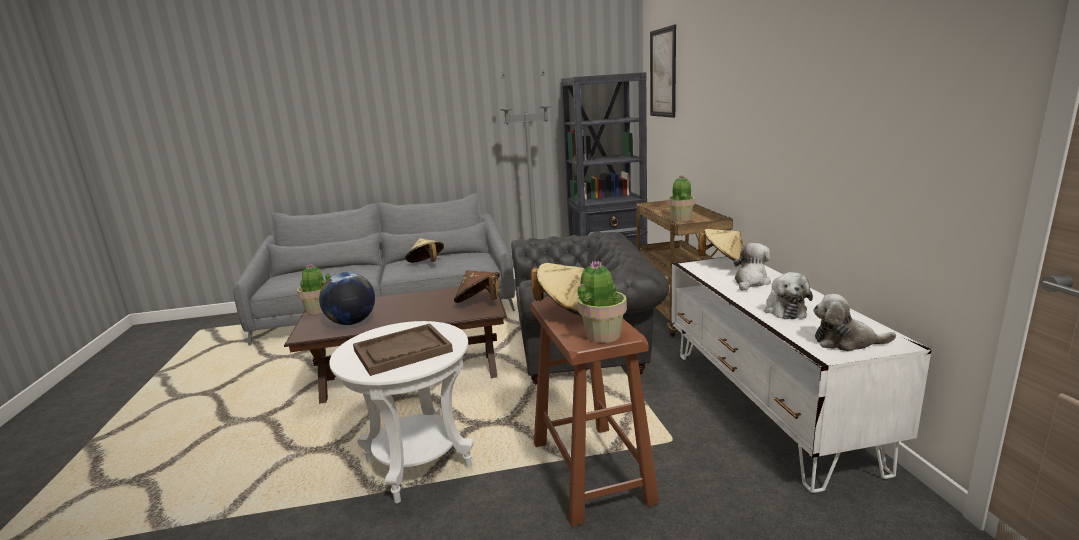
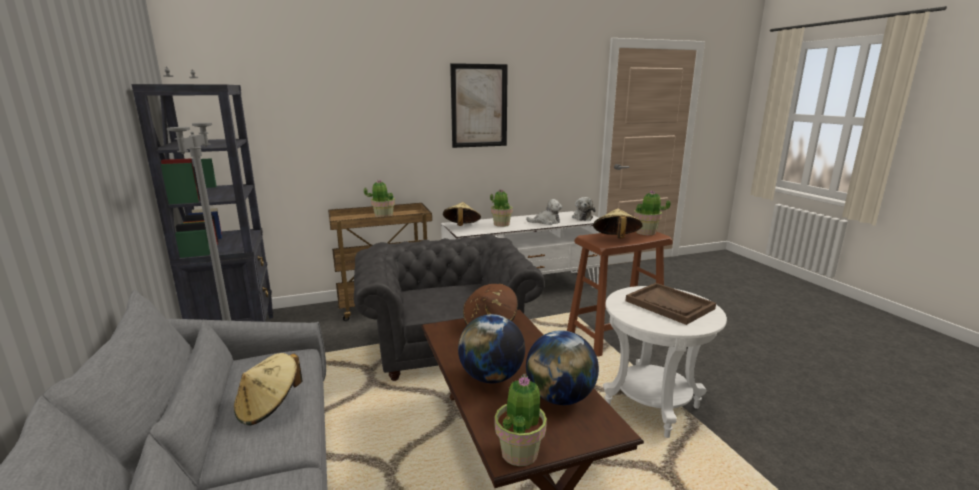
camera: 100 degrees left, 0 degrees up
picture [650,25,676,118] -> picture moved to [450,63,508,148]
plush toy [734,243,771,291] -> potted plant [490,189,513,227]
none -> globe [458,314,525,383]

